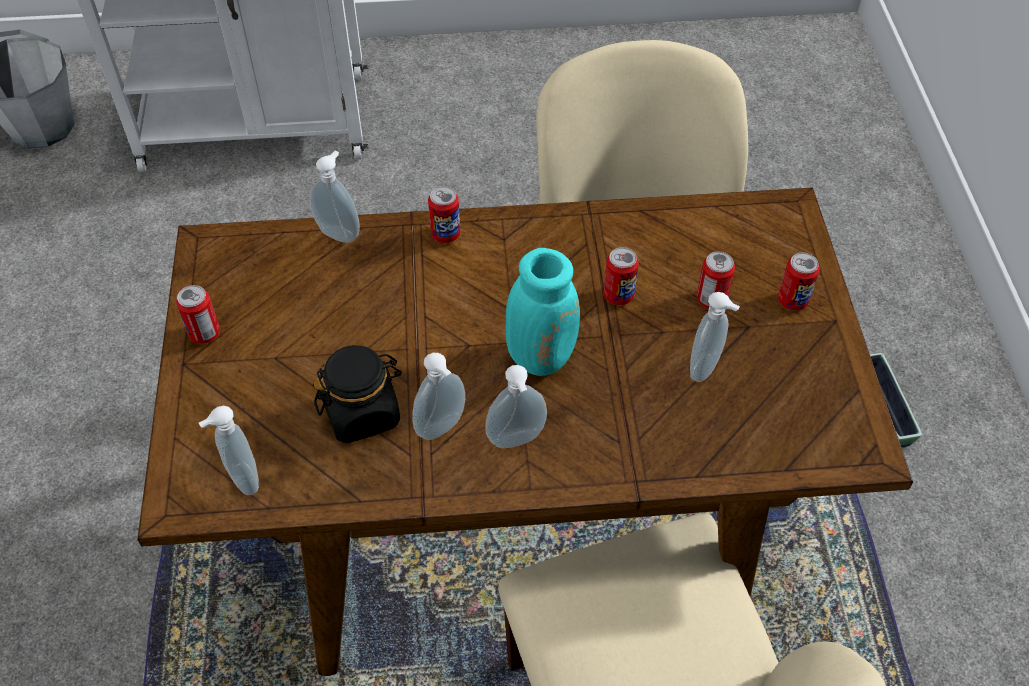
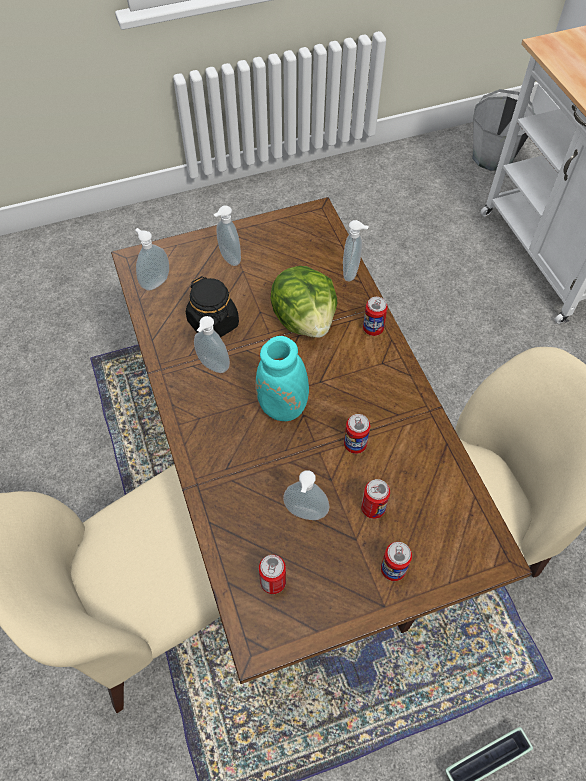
camera: 75 degrees right, 5 degrees up
can [176,285,220,344] -> can moved to [259,555,286,594]
soap dispenser [485,365,547,448] -> soap dispenser moved to [213,205,241,266]
none -> lettuce [270,266,337,338]

